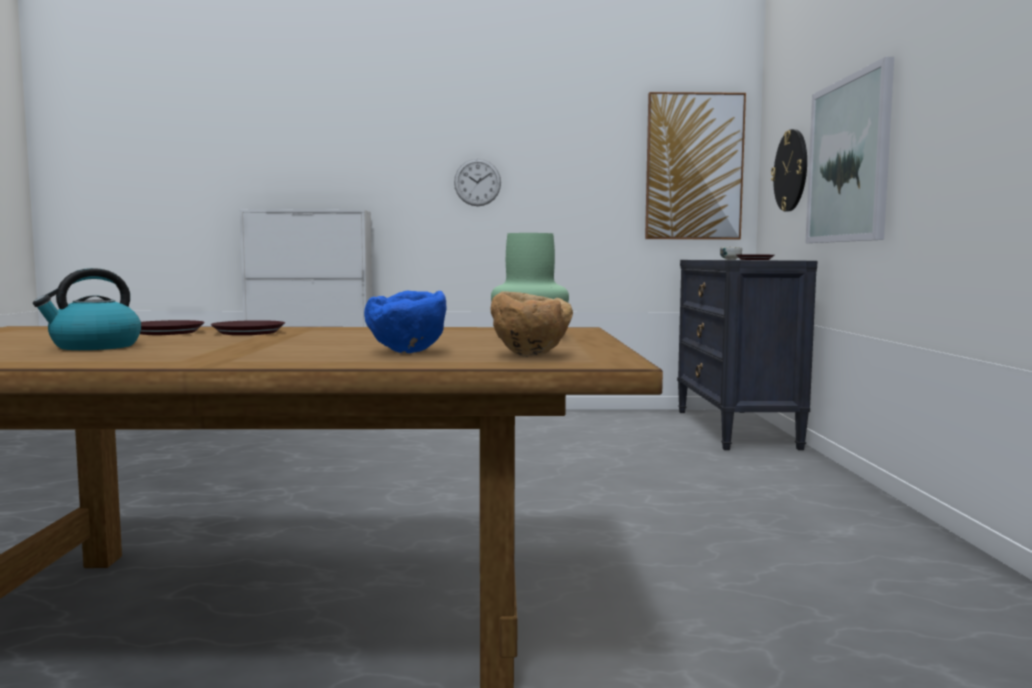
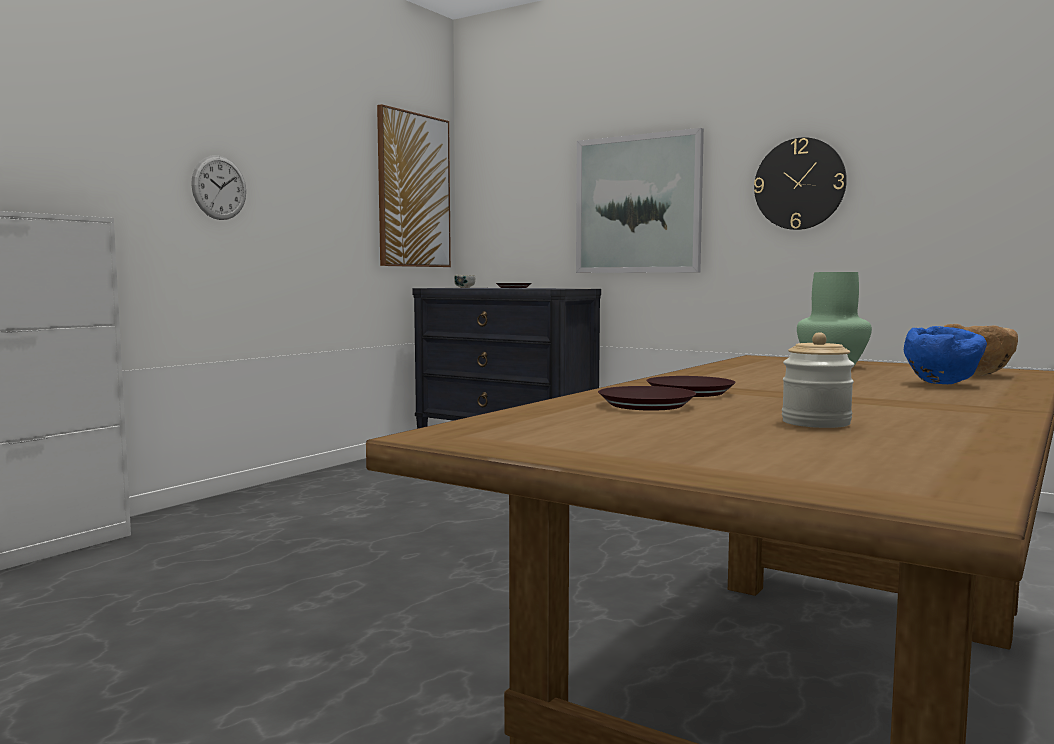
camera: 55 degrees left, 0 degrees up
kettle [33,268,141,350] -> jar [782,332,855,428]
wall clock [771,129,807,211] -> wall clock moved to [754,137,847,230]

